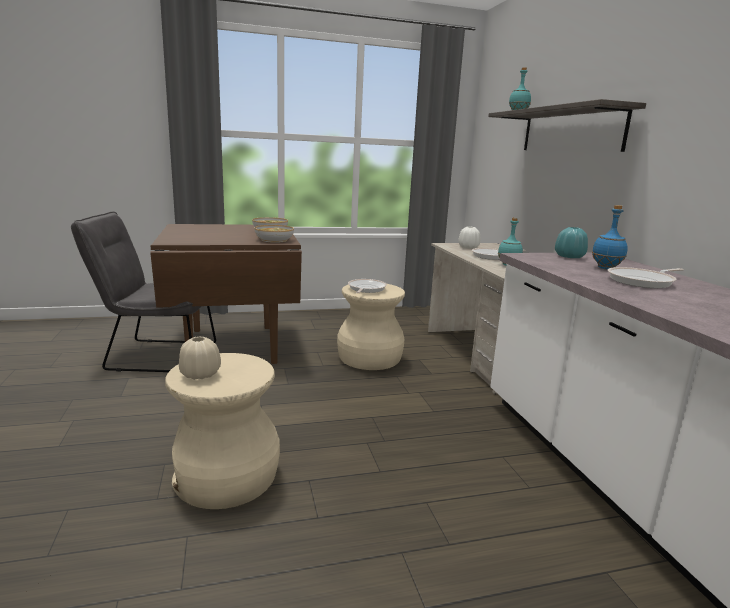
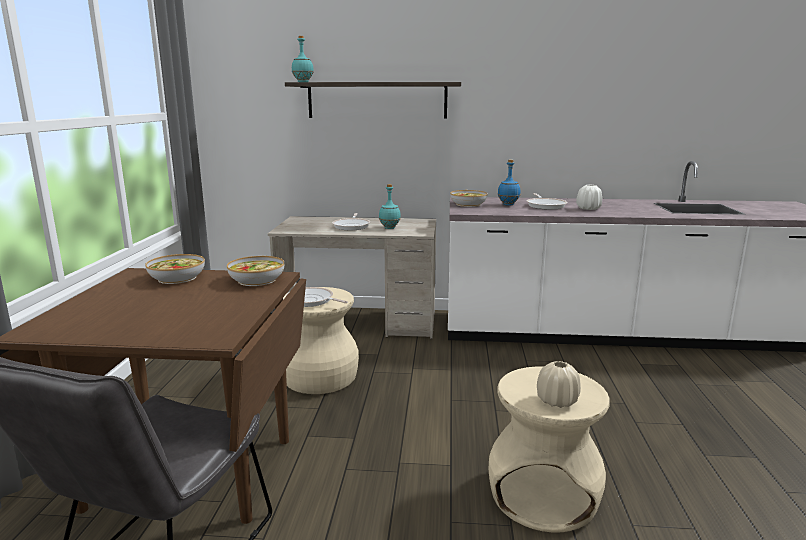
camera: 70 degrees left, 0 degrees up
white vase [458,226,480,249] -> white vase moved to [576,185,602,210]
turquoise vase [555,227,588,258] -> bowl [450,190,488,207]

